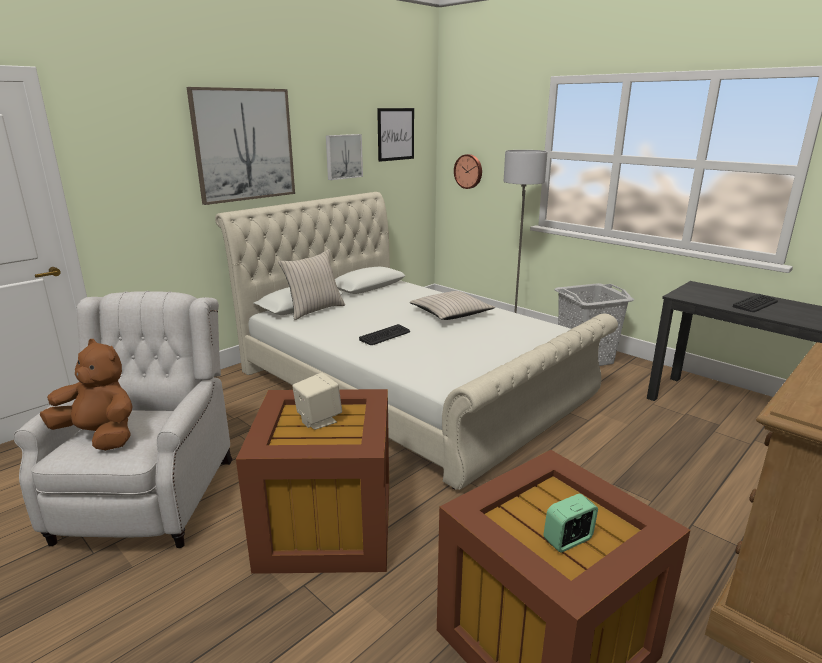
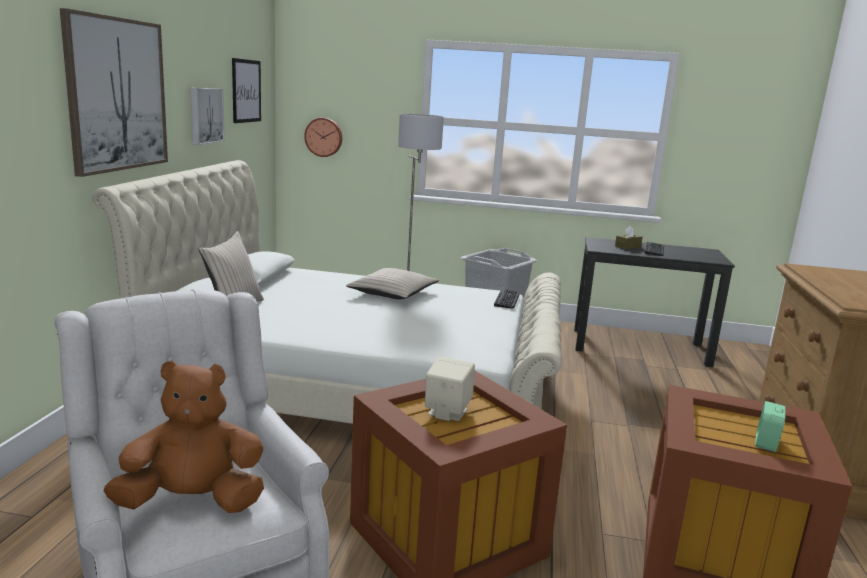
camera: 35 degrees left, 5 degrees down
keyboard [359,324,410,345] -> keyboard moved to [494,288,520,309]
none -> brown tissue box [615,226,643,249]

